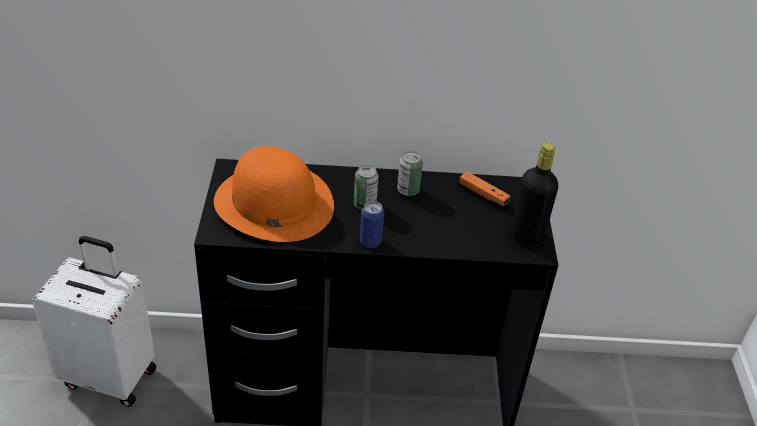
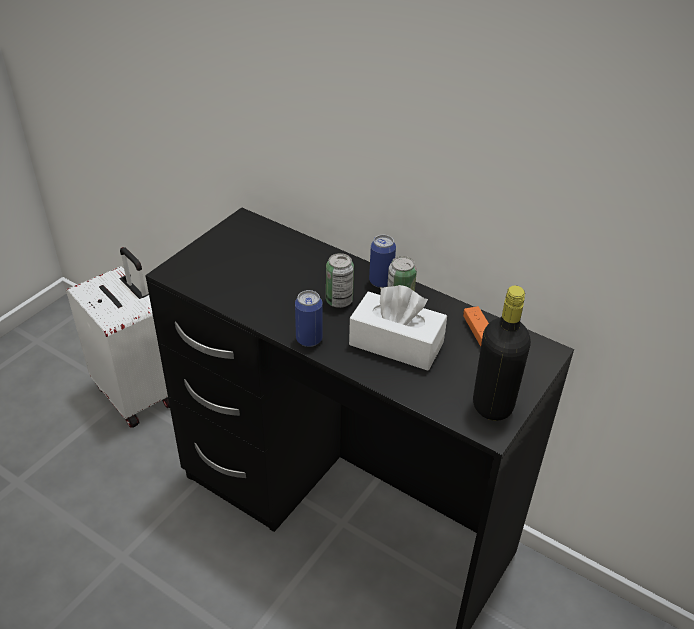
camera: 35 degrees right, 0 degrees up
orange hat [214,146,334,242] -> none
none -> white tissue box [349,285,447,371]
none -> can [369,235,396,288]

